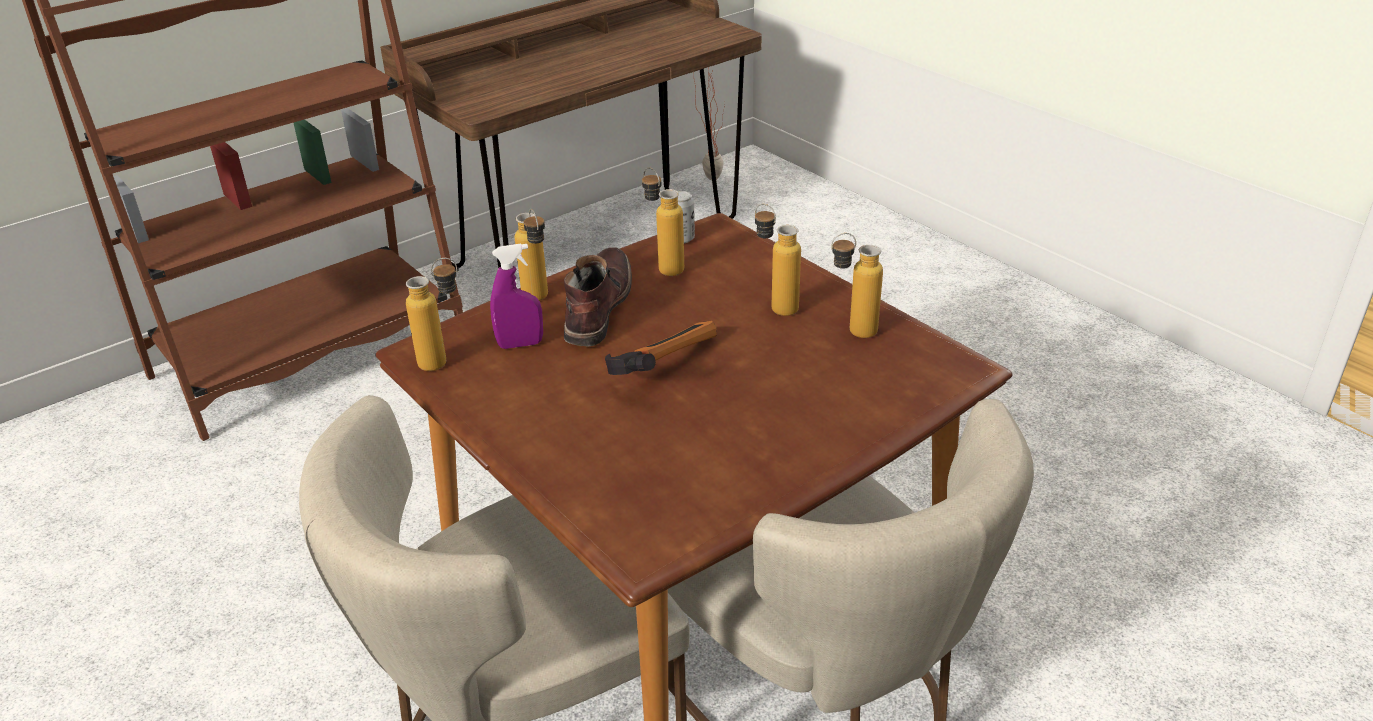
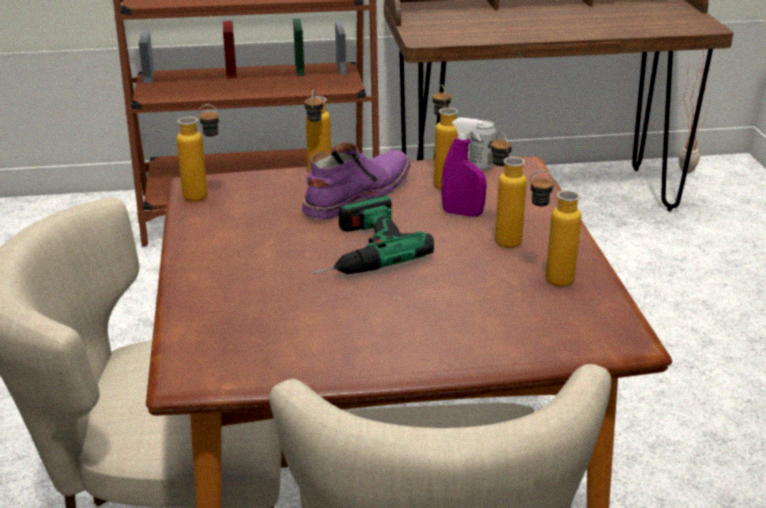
camera: 30 degrees right, 5 degrees down
purple spray bottle [490,243,543,349] -> purple spray bottle moved to [441,117,487,217]
brown boot [564,247,632,346] -> purple boot [302,142,410,220]
hammer [605,321,717,375] -> power drill [312,195,434,274]

